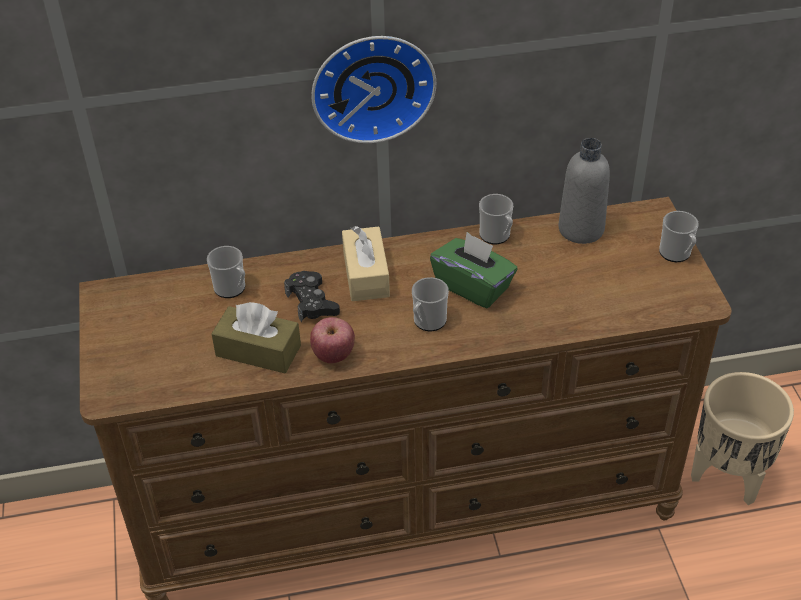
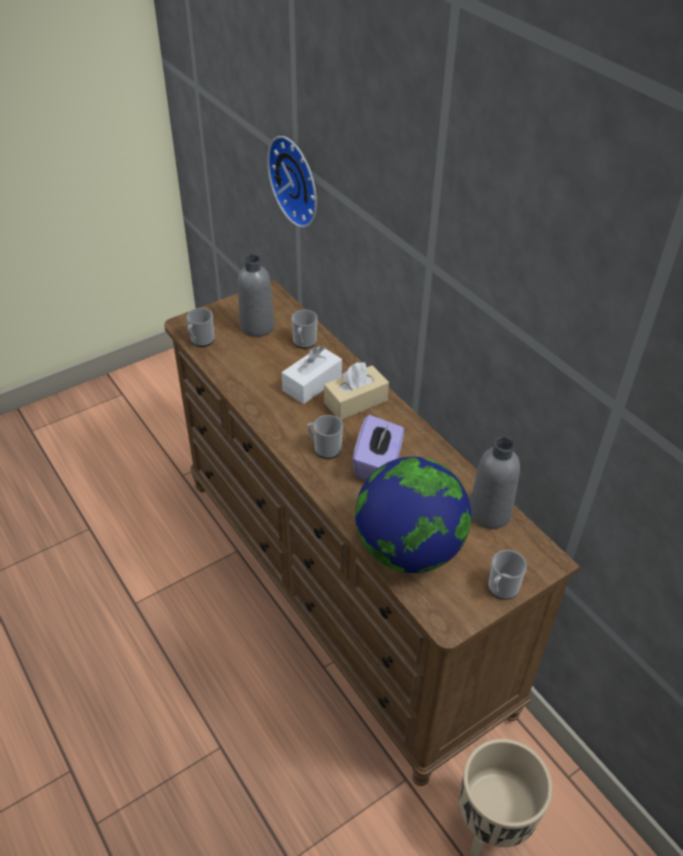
camera: 65 degrees right, 0 degrees up
brown tissue box [211,302,301,373] -> none
black game controller [284,271,340,322] -> white tissue box [281,345,342,404]
apple [310,317,355,363] -> none
wall clock [311,36,436,143] -> wall clock moved to [267,136,317,228]
green tissue box [430,232,518,308] -> purple tissue box [352,415,404,480]
mug [479,194,513,244] -> mug moved to [187,308,214,347]
none -> grey bottle [238,255,274,337]
none -> globe [355,457,471,573]

